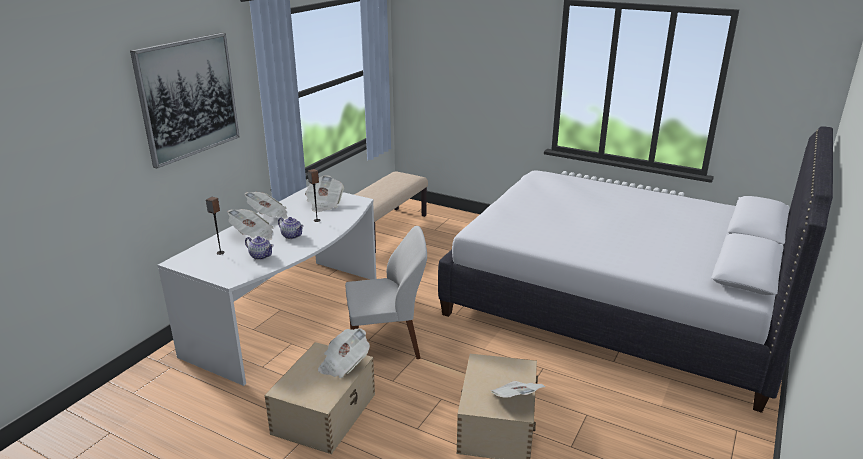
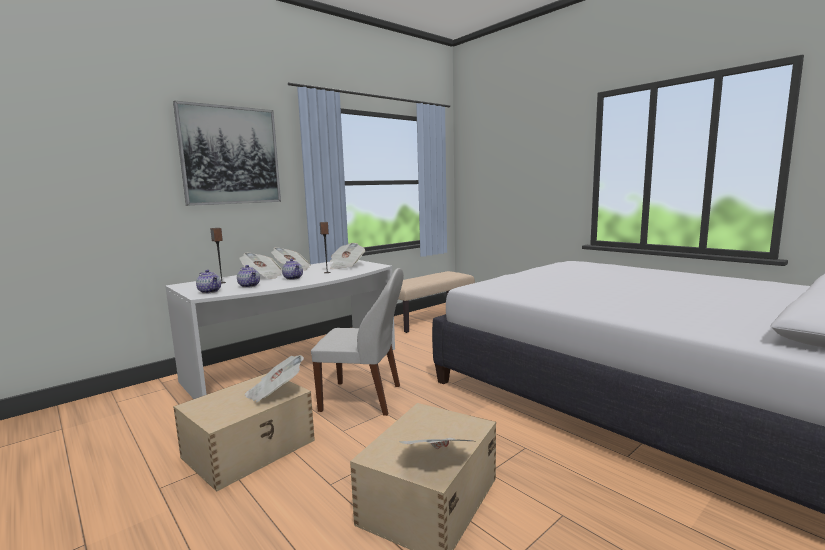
camera: 20 degrees right, 15 degrees down
none -> teapot [196,270,221,294]

